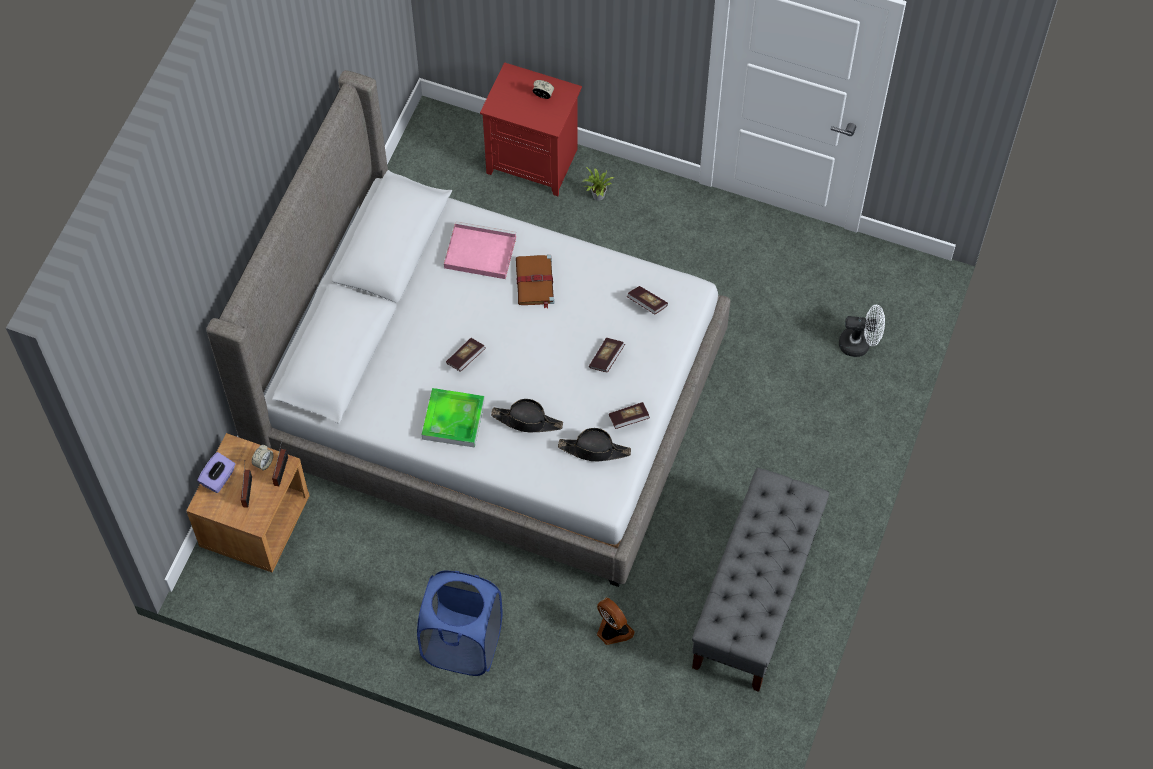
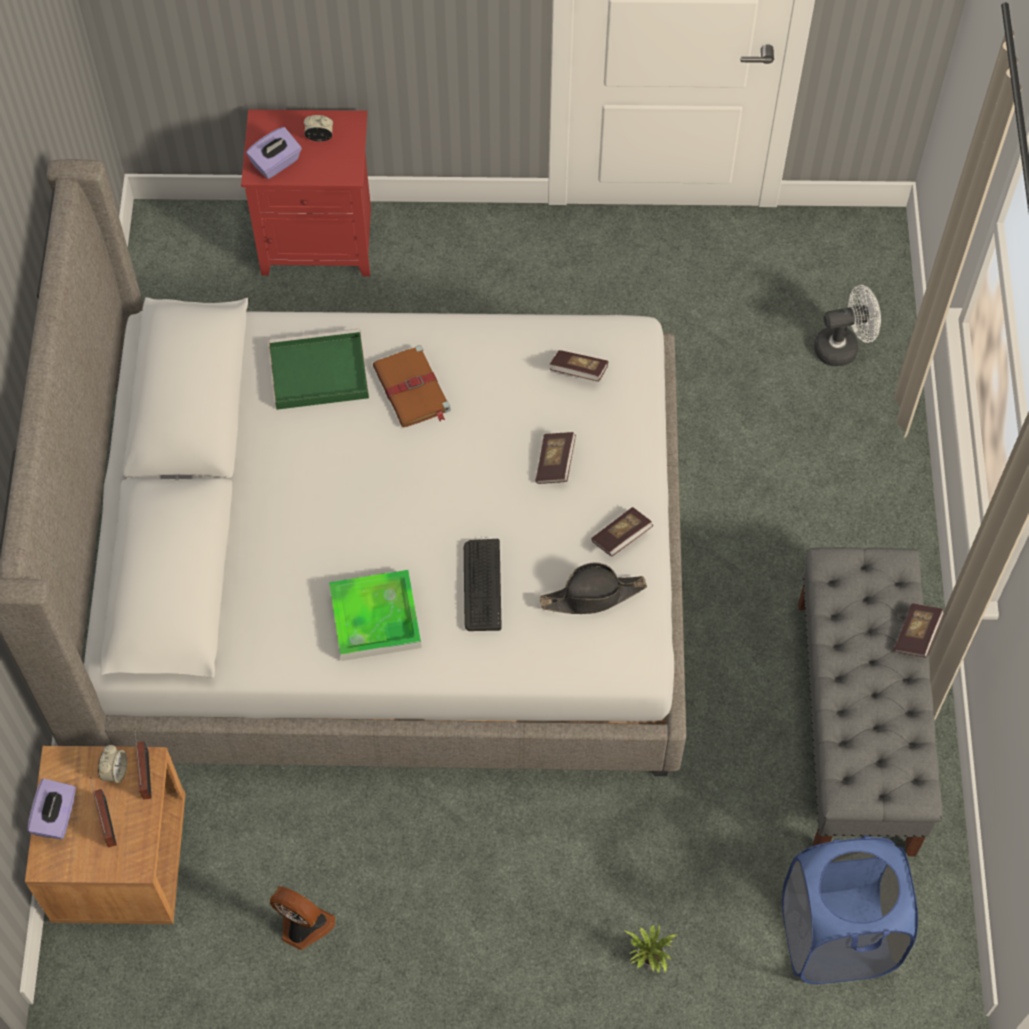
camera: 20 degrees left, 0 degrees up
blue laundry basket [417,570,503,676] -> blue laundry basket moved to [782,836,918,984]
pink tray [444,221,516,279] -> green tray [269,328,369,410]
book [446,338,486,372] -> book moved to [894,603,944,658]
black hat [491,399,563,432] -> keyboard [464,539,502,631]
potted plant [582,166,615,201] -> potted plant moved to [623,924,678,972]
fan [597,597,635,645] -> fan moved to [270,886,335,950]
none -> purple tissue box [246,127,302,179]

